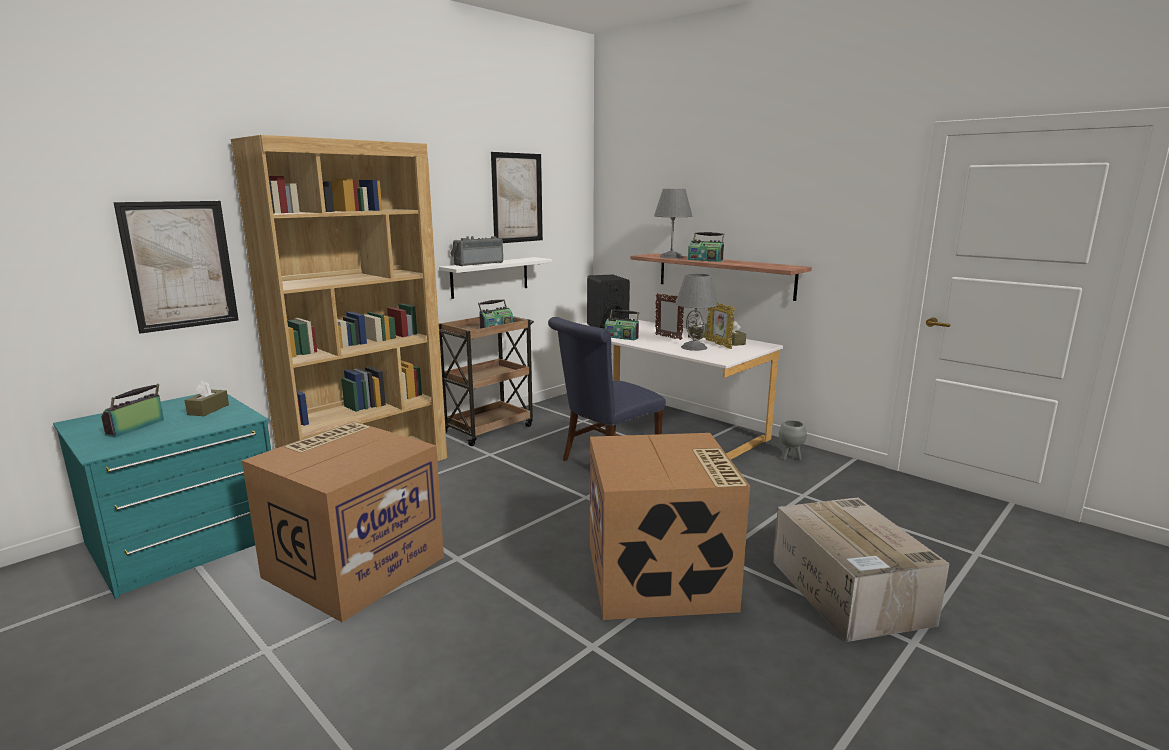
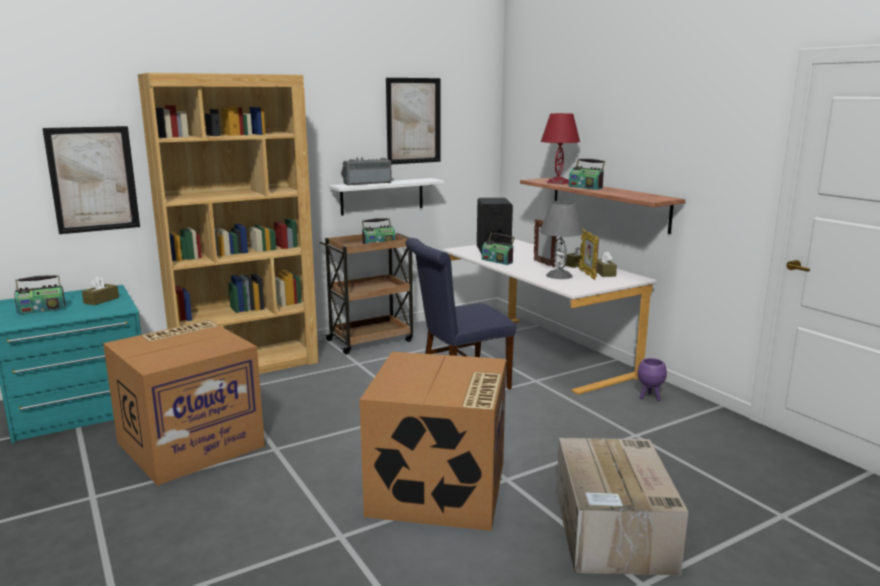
camera: 15 degrees right, 0 degrees up
radio [101,384,164,437] -> radio turned 150 degrees counterclockwise [14,275,66,315]
grey table lamp [654,189,692,258] -> red table lamp [541,113,580,184]
grey planter [779,420,807,460] -> purple planter [637,358,667,401]

